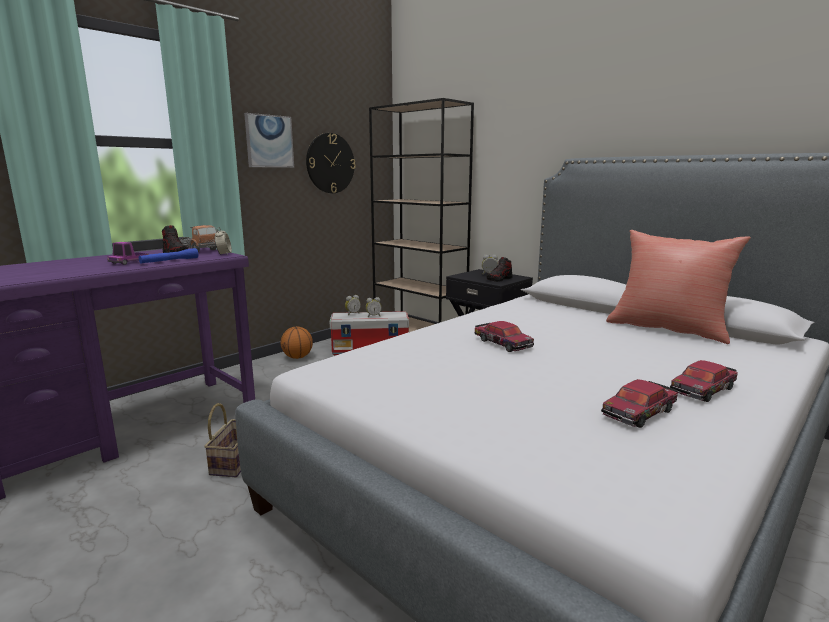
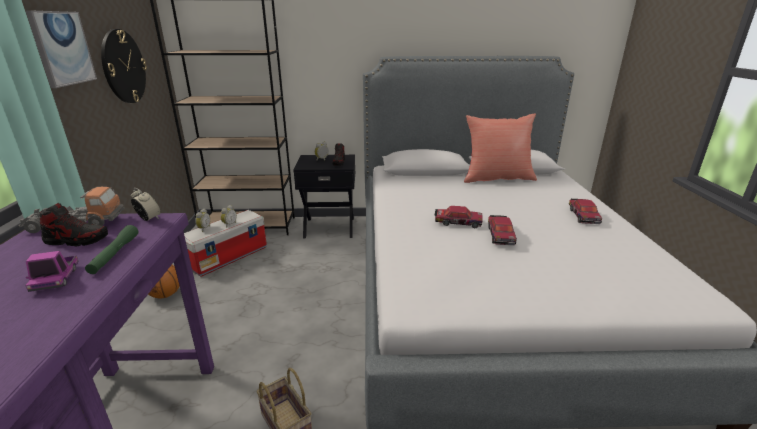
camera: 45 degrees left, 10 degrees up
blue flashlight [139,248,198,264] -> green flashlight [85,225,139,274]
toy car [601,379,678,428] -> toy car moved to [488,215,517,245]

